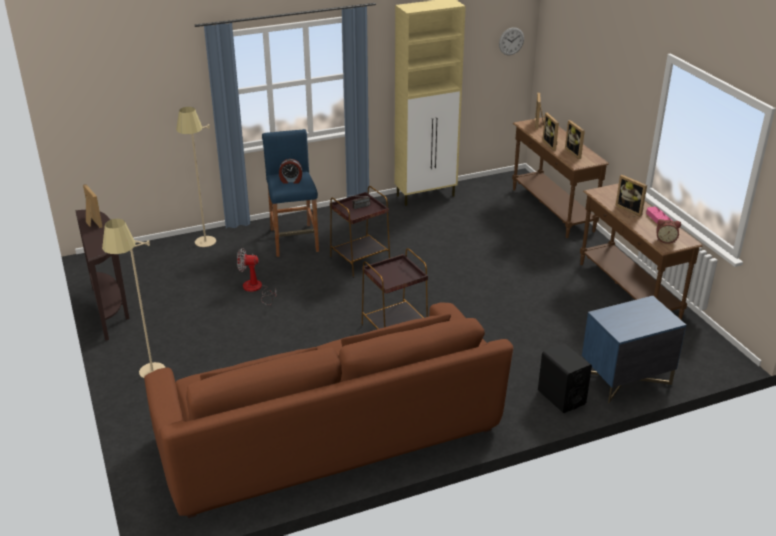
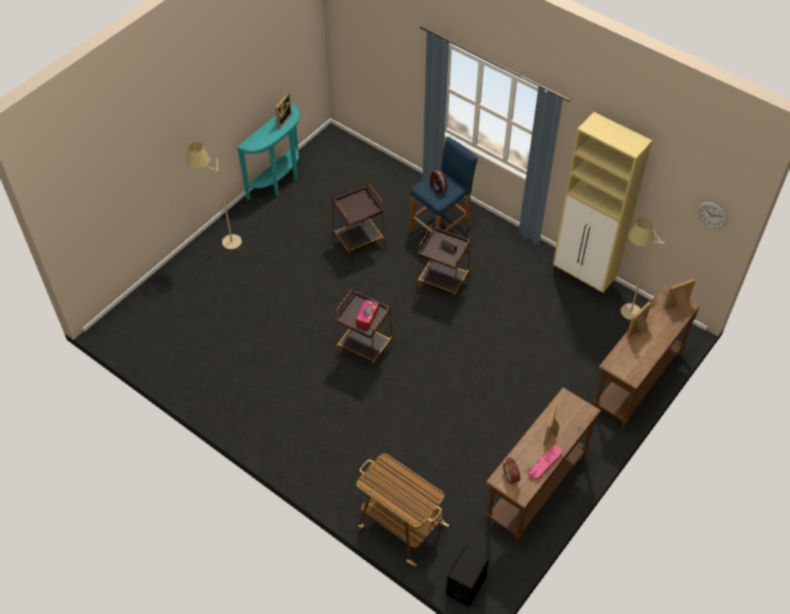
camera: 60 degrees right, 20 degrees up
brown console table [75,210,129,341] -> turquoise console table [237,102,300,201]
brown sofa [144,303,513,518] -> none
beige floor lamp [176,107,216,247] -> beige floor lamp moved to [621,218,665,320]
fan [237,248,276,305] -> brown side table [332,183,385,263]
black speaker [538,343,592,413] -> black speaker moved to [446,546,489,607]
picture frame [565,120,585,159] -> none
blue nightstand [582,296,686,404] -> cart [357,454,449,567]
none -> tissue box [356,299,379,329]

